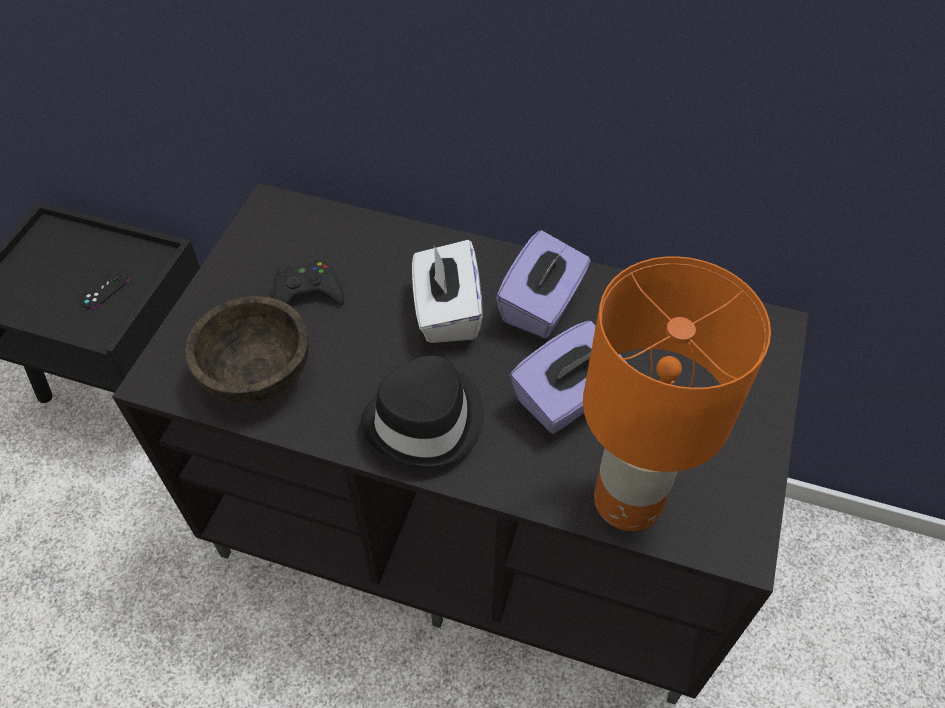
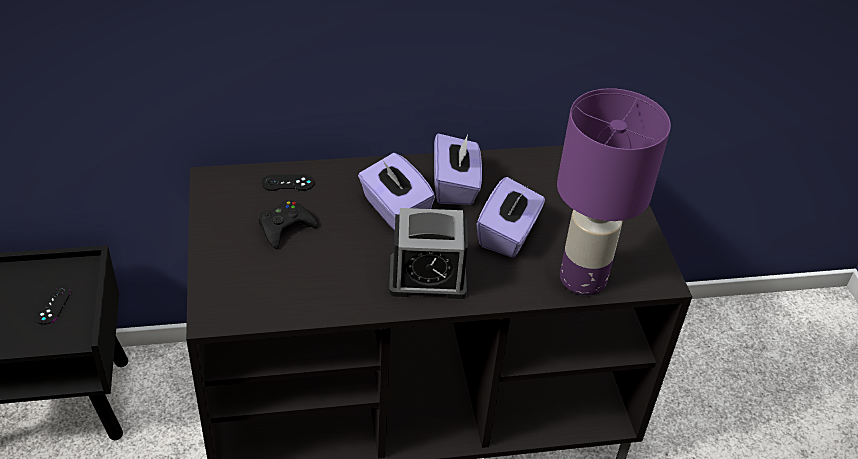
camera: 30 degrees left, 10 degrees down
brown bowl [185,296,309,404] -> none
black hat [360,355,484,467] -> alarm clock [389,208,468,299]
white tissue box [412,240,482,343] -> purple tissue box [358,153,435,230]
orange table lamp [583,256,771,531] -> purple table lamp [557,88,671,295]
none -> black game controller [261,174,315,191]

